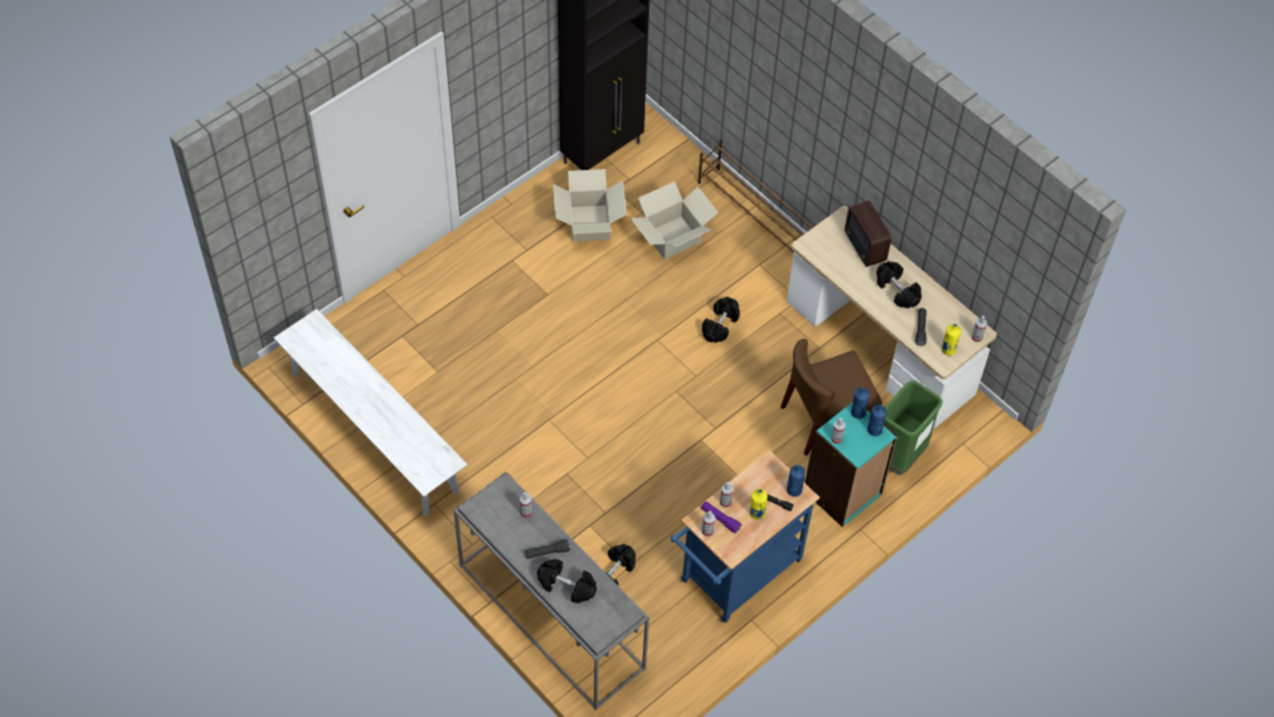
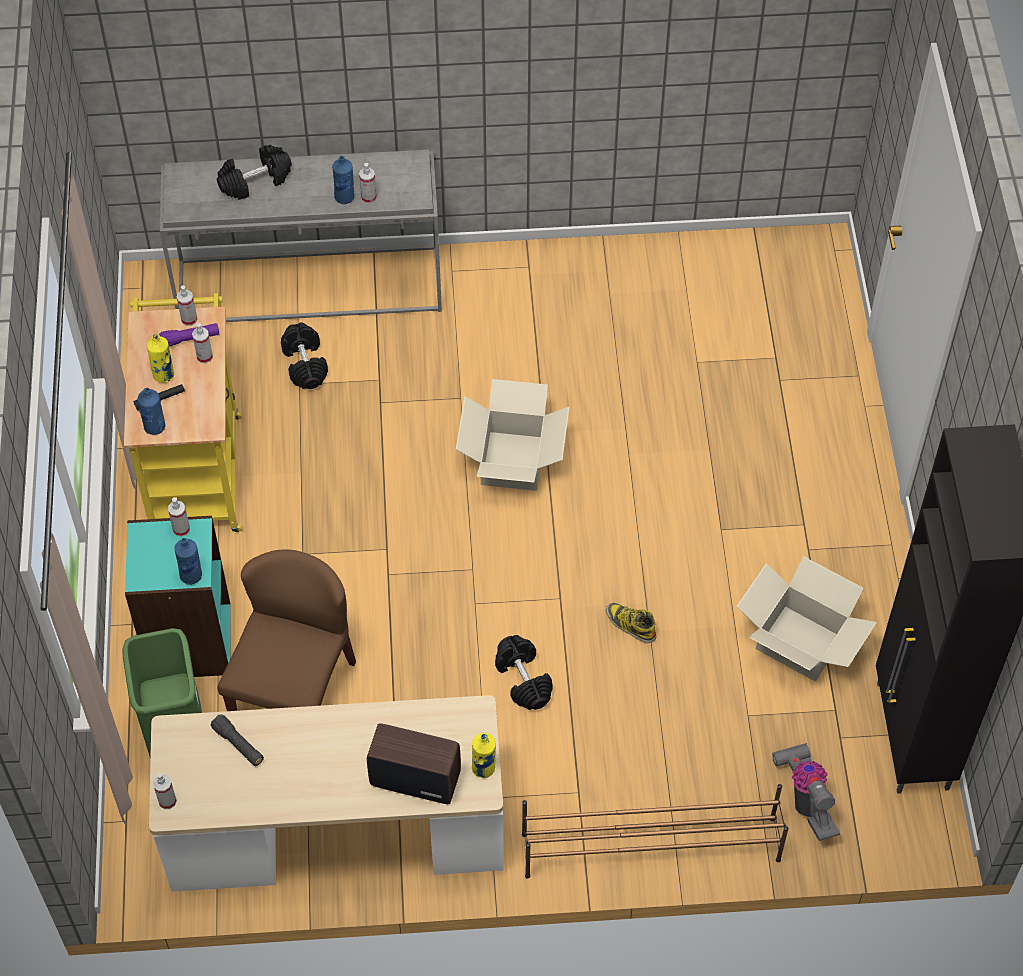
camera: 130 degrees right, 0 degrees up
white bench [274,309,467,516] -> none
black flashlight [525,539,570,559] -> none
cardboard box [631,181,718,260] -> cardboard box moved to [456,379,569,491]
blue cart [670,450,820,623] -> yellow cart [124,293,242,533]
blue bottle [867,404,887,436] -> blue bottle moved to [332,156,354,204]
black dumbbell [877,261,922,308] -> none
yellow bottle [942,323,961,355] -> yellow bottle moved to [472,733,496,778]
none -> boot [606,603,656,643]
none -> vacuum cleaner [772,743,840,841]

